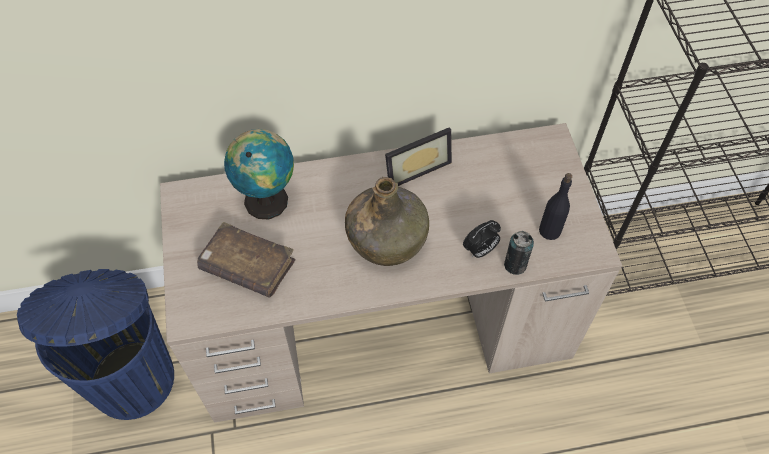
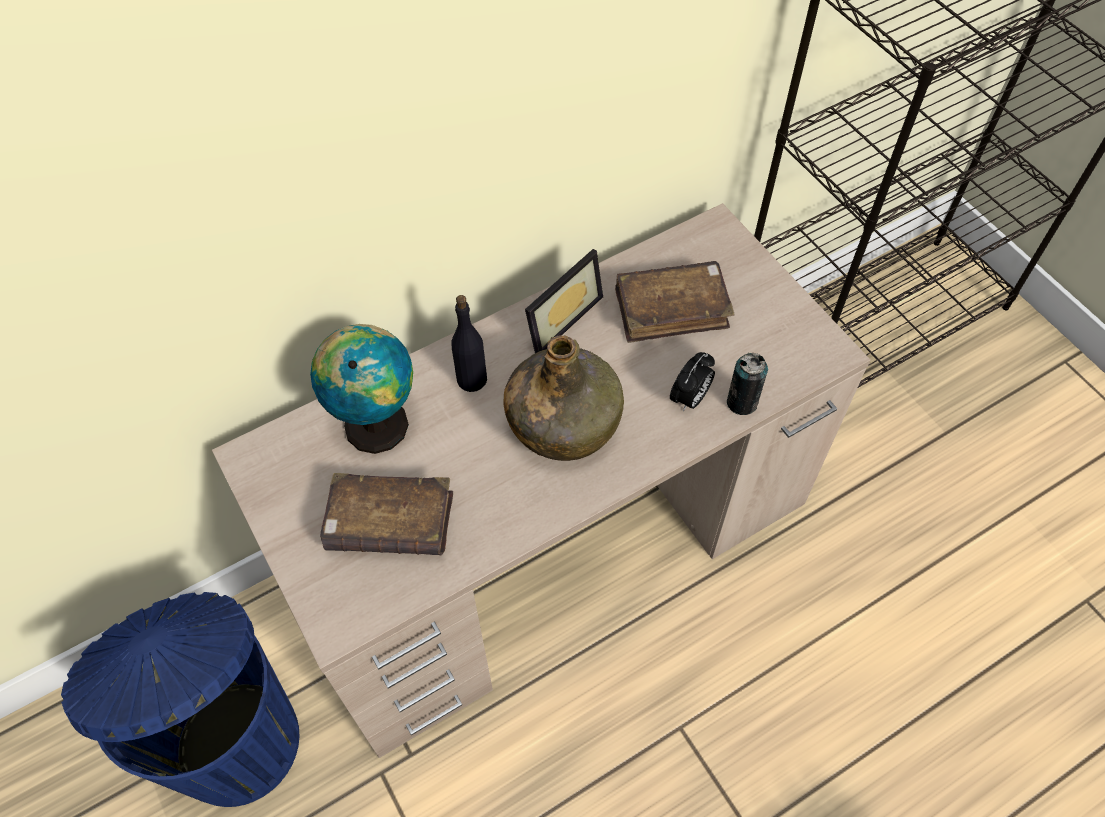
camera: 20 degrees left, 0 degrees up
black bottle [539,173,572,240] -> black bottle moved to [451,295,487,392]
none -> brown book [615,261,735,343]

